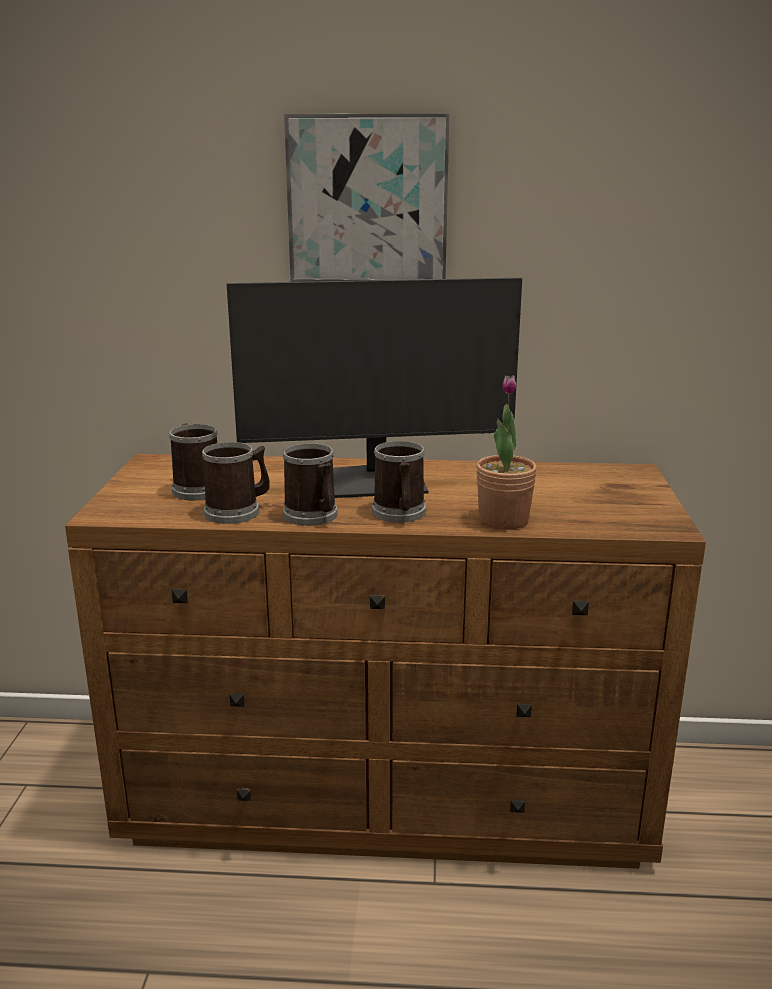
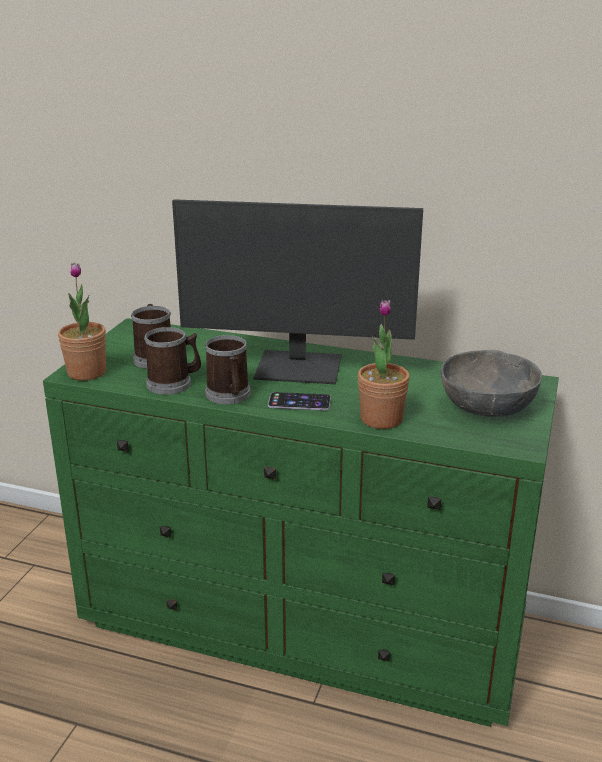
camera: 15 degrees right, 5 degrees up
brown dresser [65,454,706,869] -> green dresser [43,318,559,727]
picture [284,114,450,282] -> none
mug [372,441,426,523] -> phone [268,392,331,411]
none -> potted plant [58,263,106,380]
none -> grey bowl [441,350,542,417]

